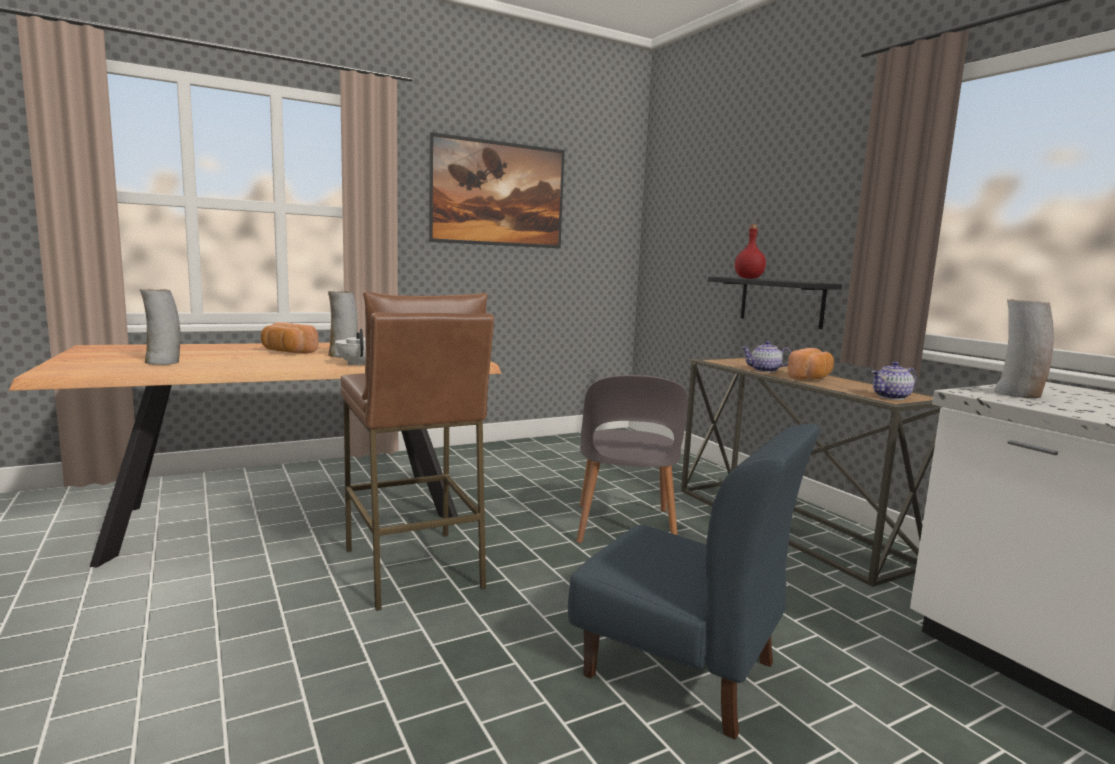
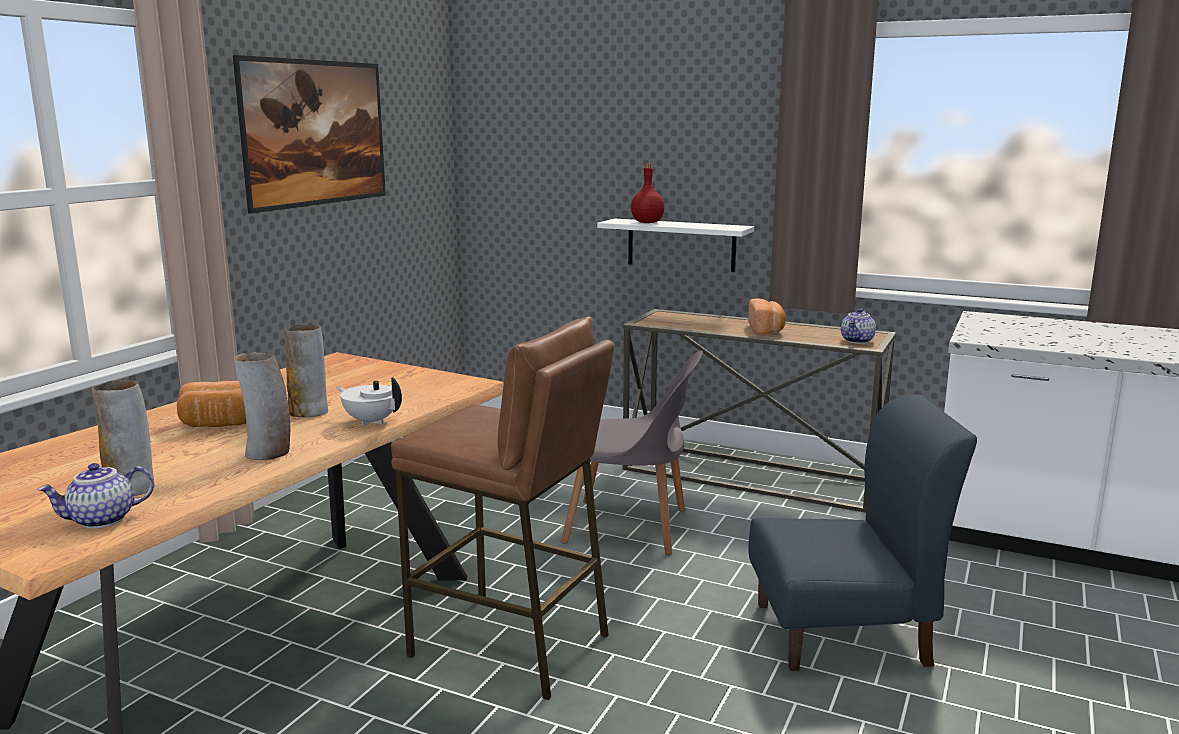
camera: 35 degrees left, 5 degrees up
grey chair [576,375,688,543] -> grey chair turned 45 degrees counterclockwise [561,350,703,555]
black shelf [708,277,842,329] -> white shelf [597,219,754,272]
teapot [741,341,791,372] -> teapot moved to [37,463,154,529]
vase [994,299,1054,398] -> vase moved to [234,353,290,460]

